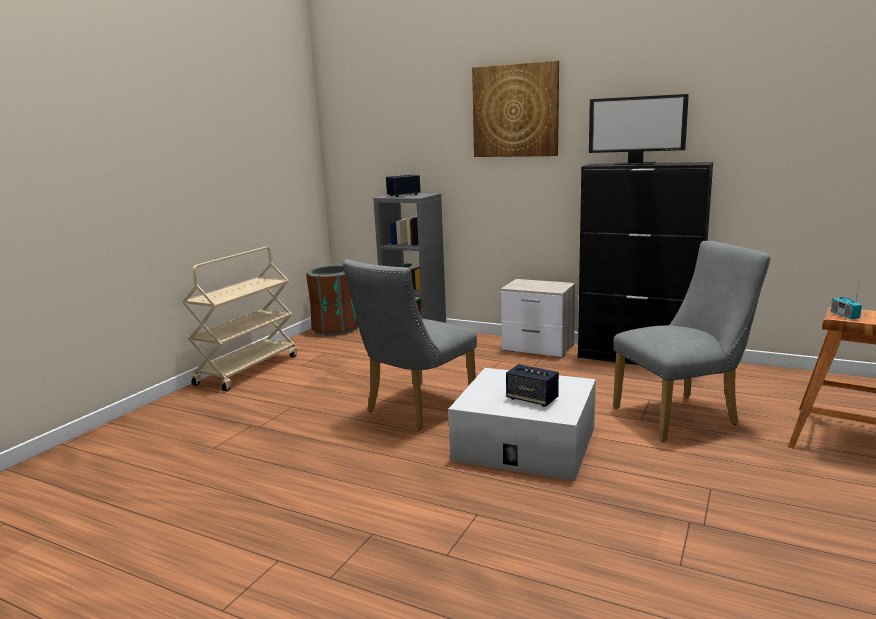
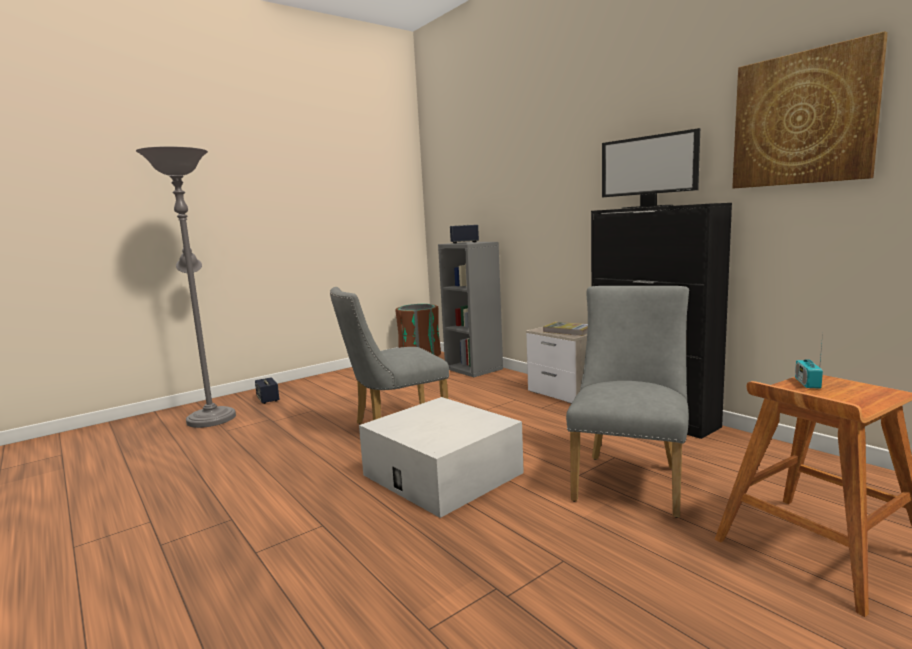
camera: 25 degrees right, 5 degrees down
beige cart [182,247,297,391] -> none
picture [472,60,559,157] -> picture moved to [732,31,888,188]
speaker [506,364,559,407] -> speaker moved to [255,377,279,404]
grey chair [613,241,771,442] -> grey chair turned 75 degrees counterclockwise [566,286,689,518]
none -> grey floor lamp [136,146,236,428]
none -> book [543,322,588,336]

